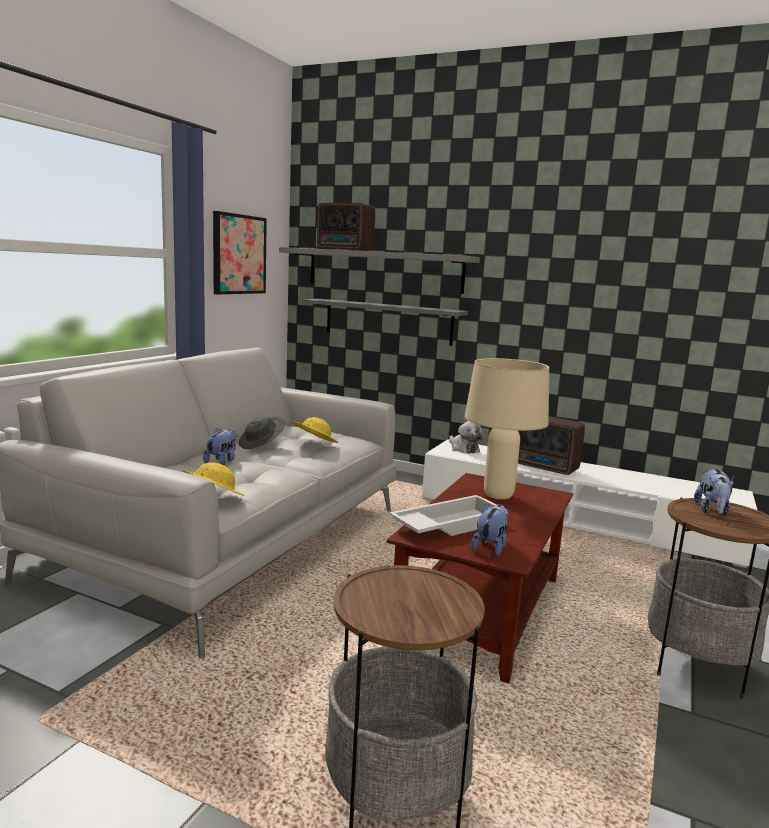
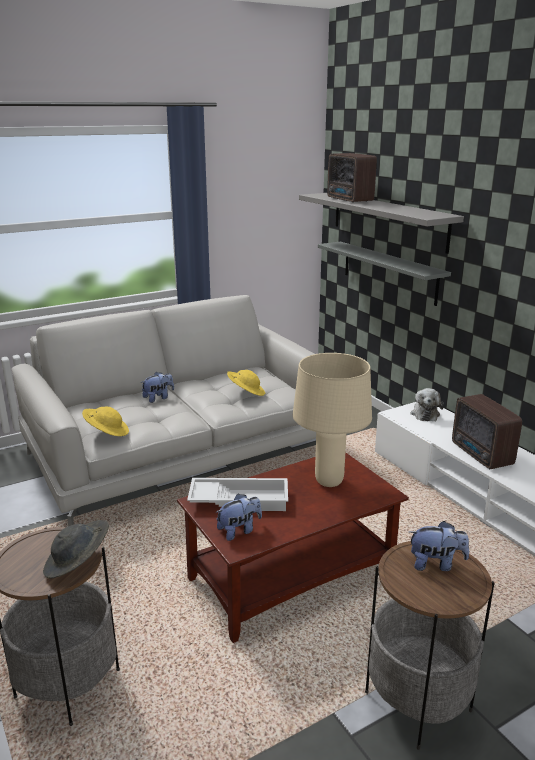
camera: 35 degrees right, 10 degrees up
picture [213,211,267,294] -> none
grey hat [238,416,285,449] -> grey hat moved to [43,520,109,578]
plush toy [694,469,734,516] -> plush toy turned 135 degrees counterclockwise [409,521,469,571]

